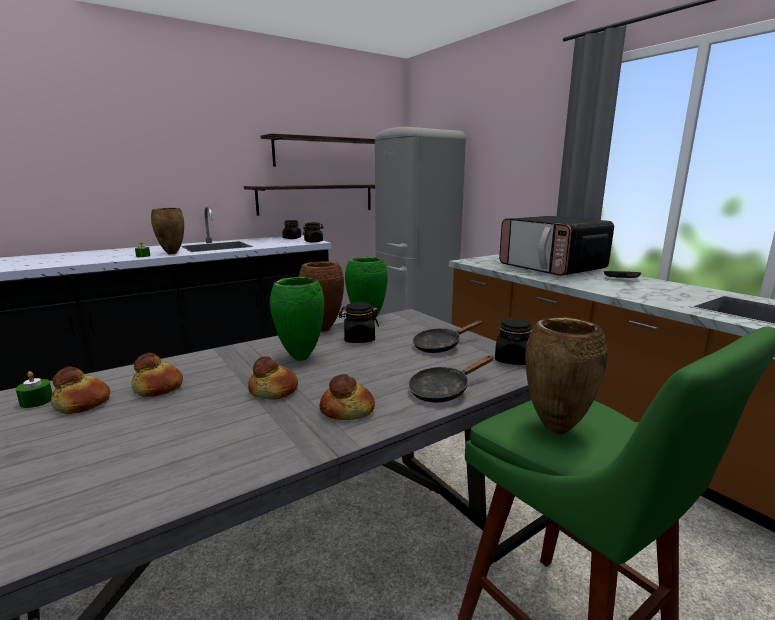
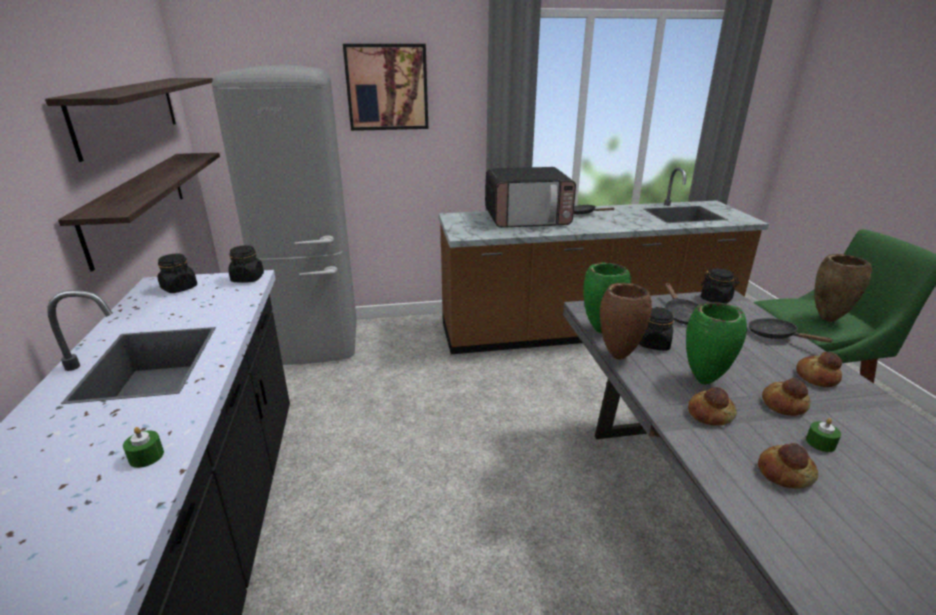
camera: 65 degrees left, 10 degrees up
green candle [16,371,53,408] -> green candle moved to [806,418,841,452]
bread [51,367,110,414] -> bread moved to [688,387,737,426]
brown vase [151,208,184,254] -> none
black frying pan [408,356,494,403] -> black frying pan turned 150 degrees clockwise [748,318,834,343]
none -> picture [343,44,428,131]

